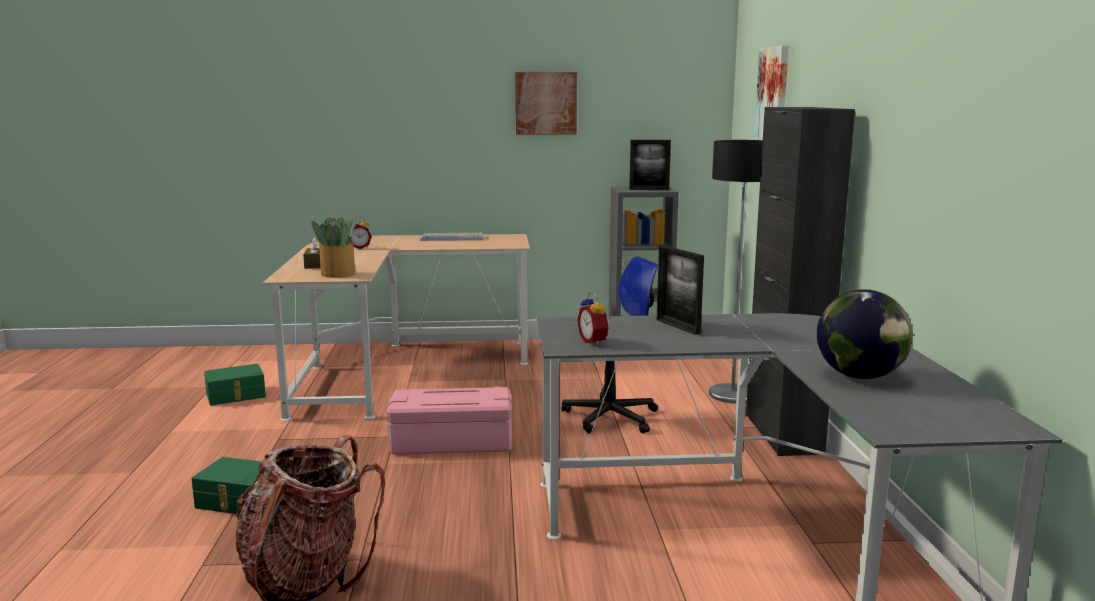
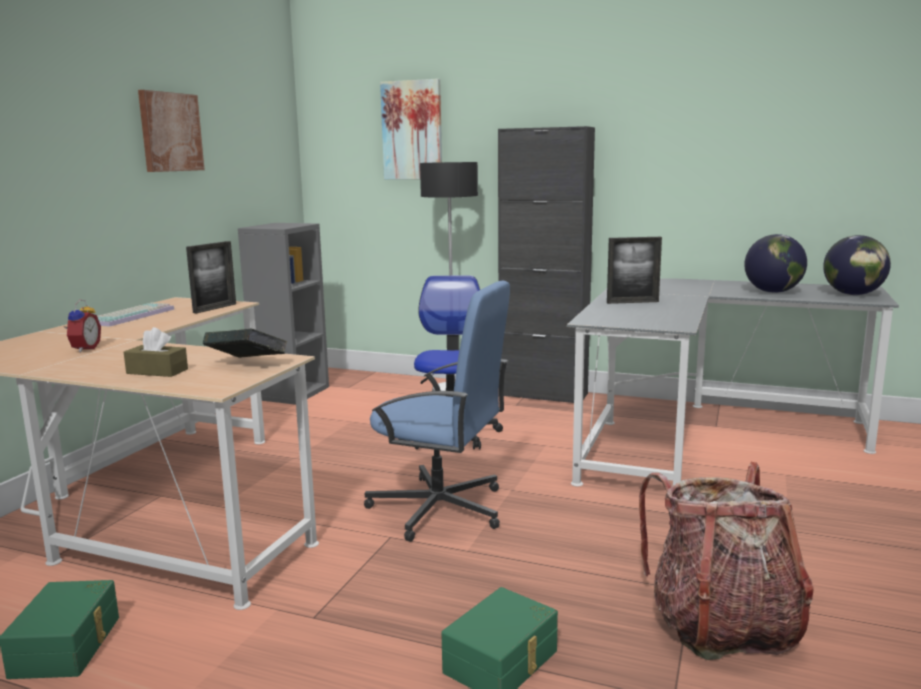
camera: 65 degrees left, 0 degrees up
potted plant [311,217,356,278] -> book [203,329,287,358]
pink storage box [387,386,512,455] -> blue office chair [364,281,510,542]
alarm clock [577,292,610,346] -> none
picture frame [629,140,671,190] -> picture frame moved to [186,241,236,314]
none -> globe [823,235,891,295]

